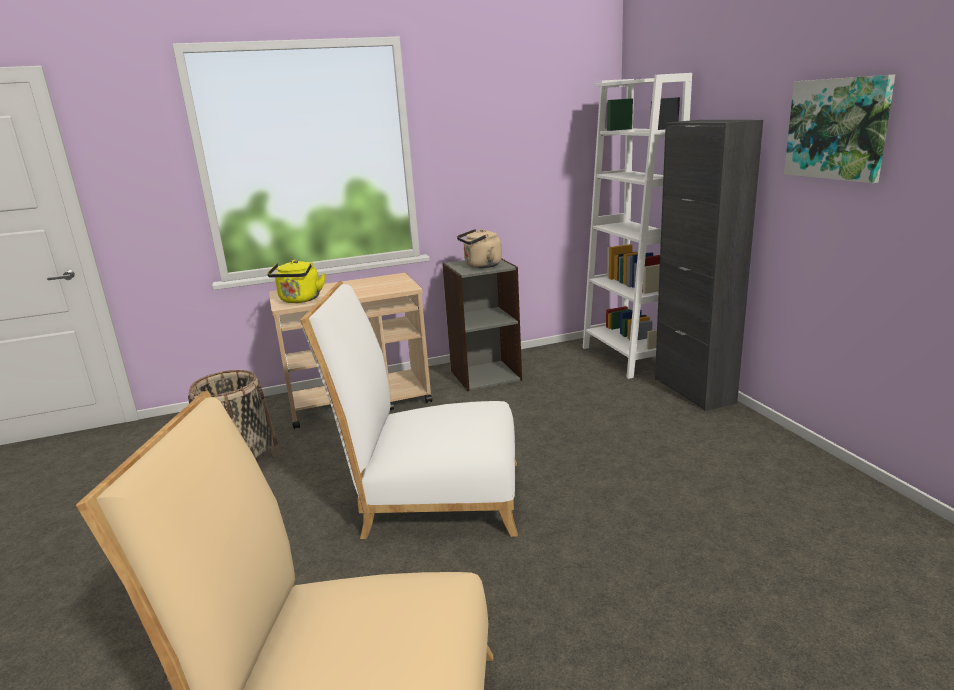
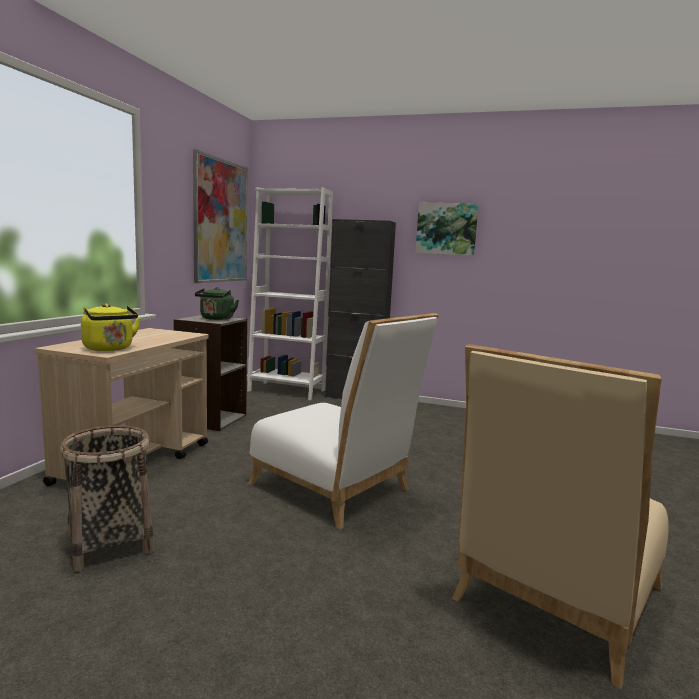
camera: 55 degrees left, 10 degrees down
white chair [300,281,518,539] -> white chair turned 90 degrees counterclockwise [248,313,439,529]
beige kettle [457,229,502,268] -> green kettle [195,287,239,320]
none -> picture [193,149,248,283]

